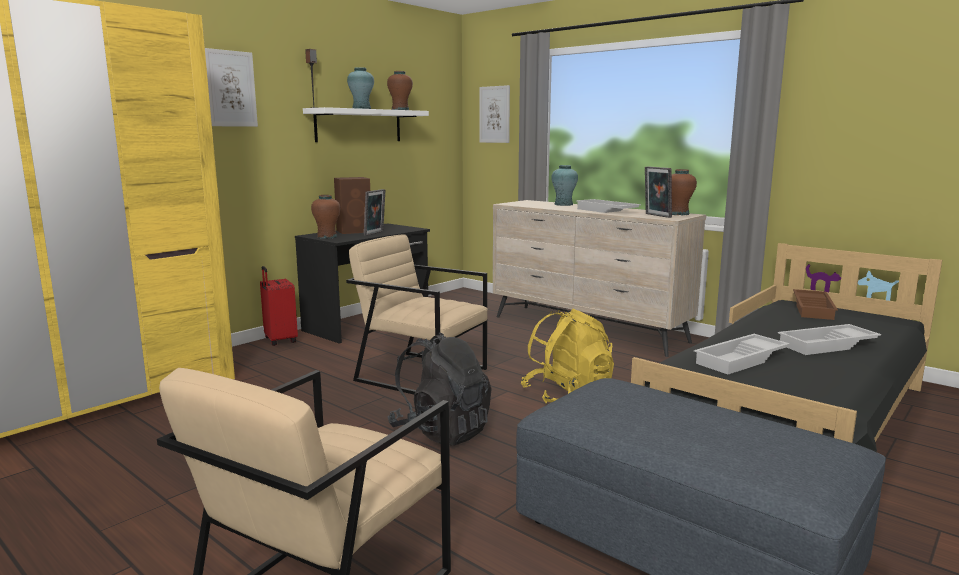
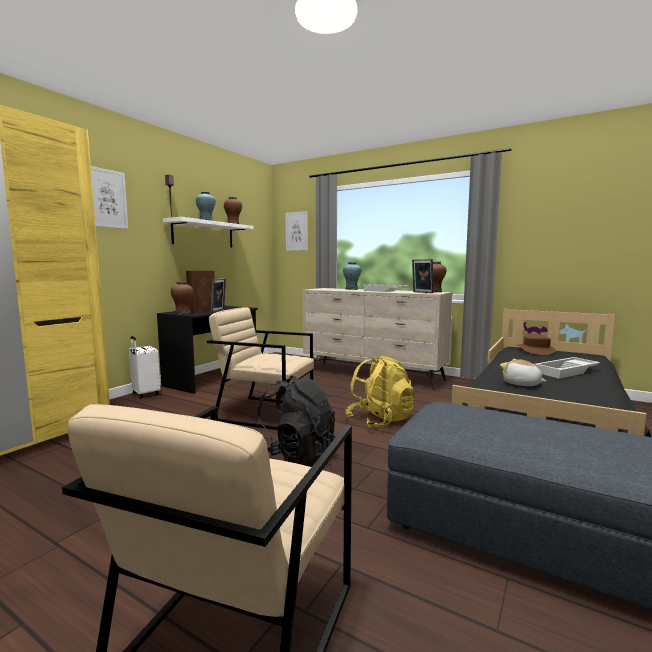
camera: 10 degrees left, 5 degrees down
red suitcase [260,266,298,346] -> white suitcase [129,336,160,398]
white tray [694,334,790,375] -> plush toy [500,359,546,386]
brown tray [793,289,838,320] -> brown hat [518,333,556,356]

